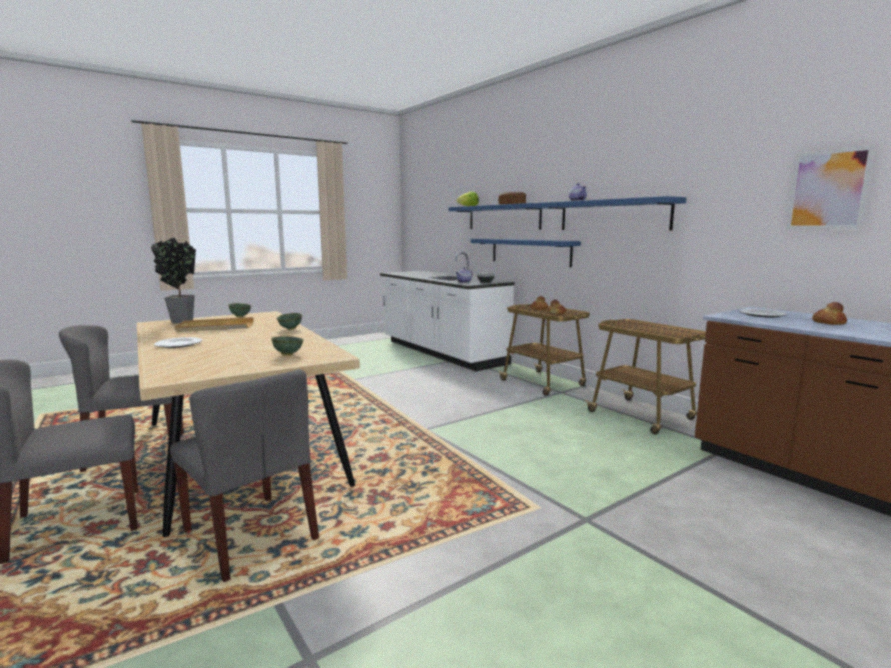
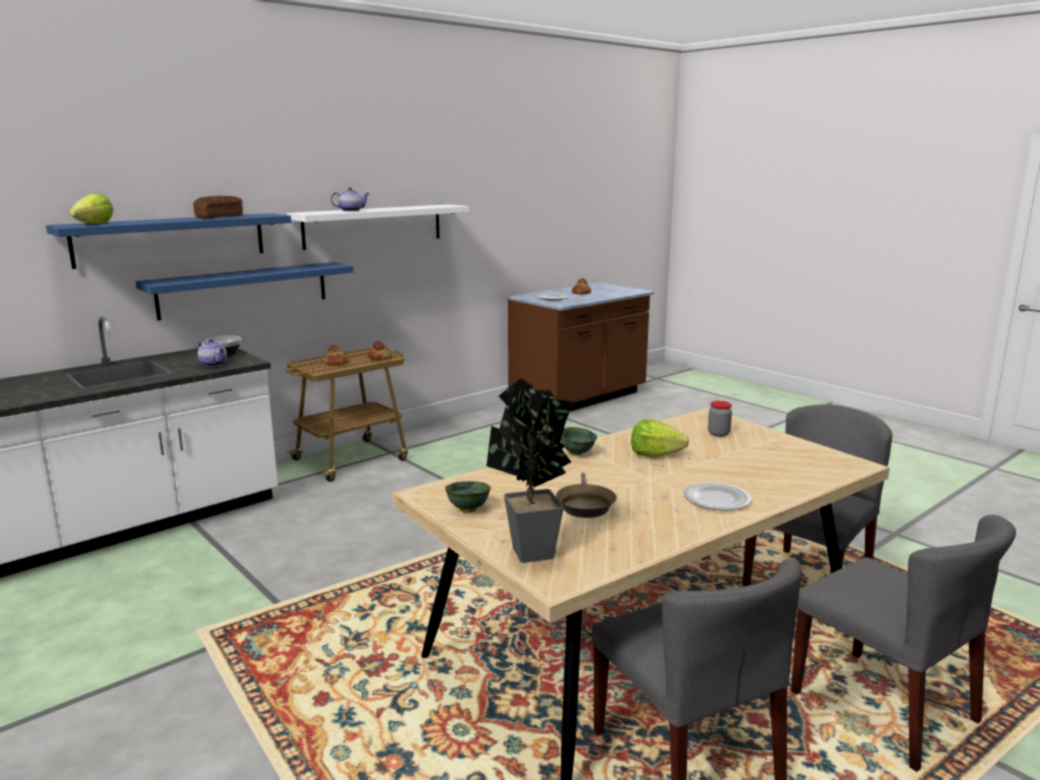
camera: 95 degrees left, 5 degrees up
beige tray [175,317,254,332] -> brown frying pan [556,473,617,518]
green bowl [271,336,304,356] -> jar [708,401,732,437]
blue shelf [537,196,686,231] -> white shelf [287,204,469,250]
cart [585,319,706,434] -> none
picture [787,146,874,229] -> none
none -> lettuce [631,419,689,457]

